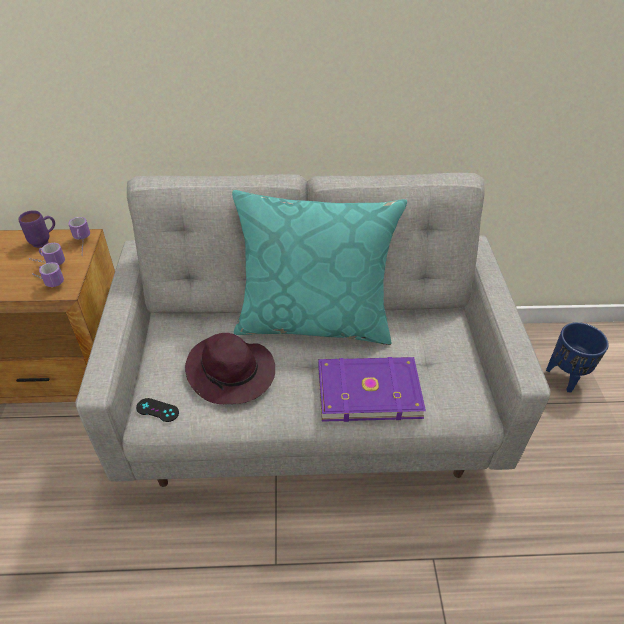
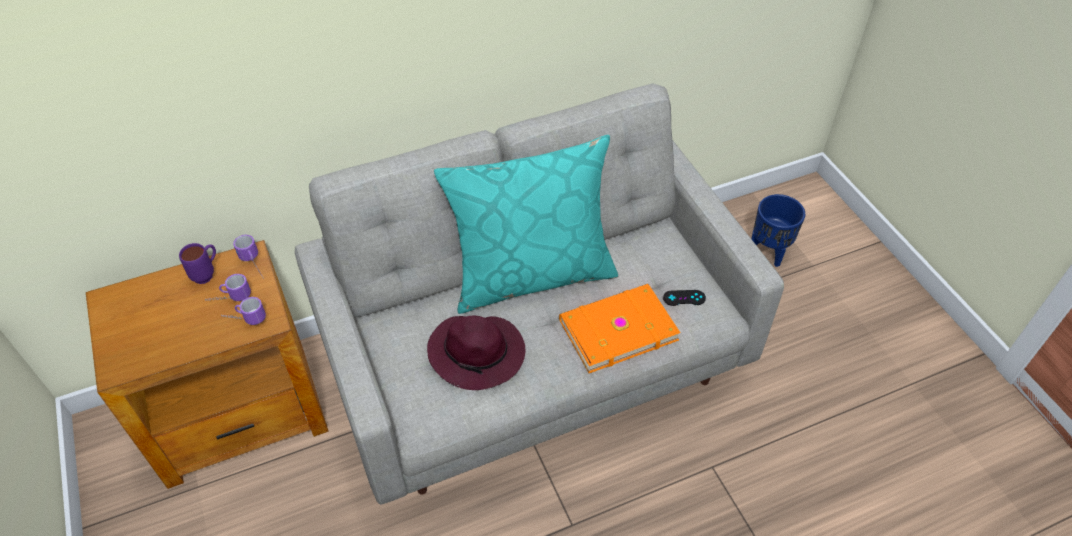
camera: 20 degrees left, 5 degrees up
black game controller [136,398,179,422] -> black game controller moved to [663,290,706,306]
purple book [318,357,426,422] -> orange book [559,284,681,373]

